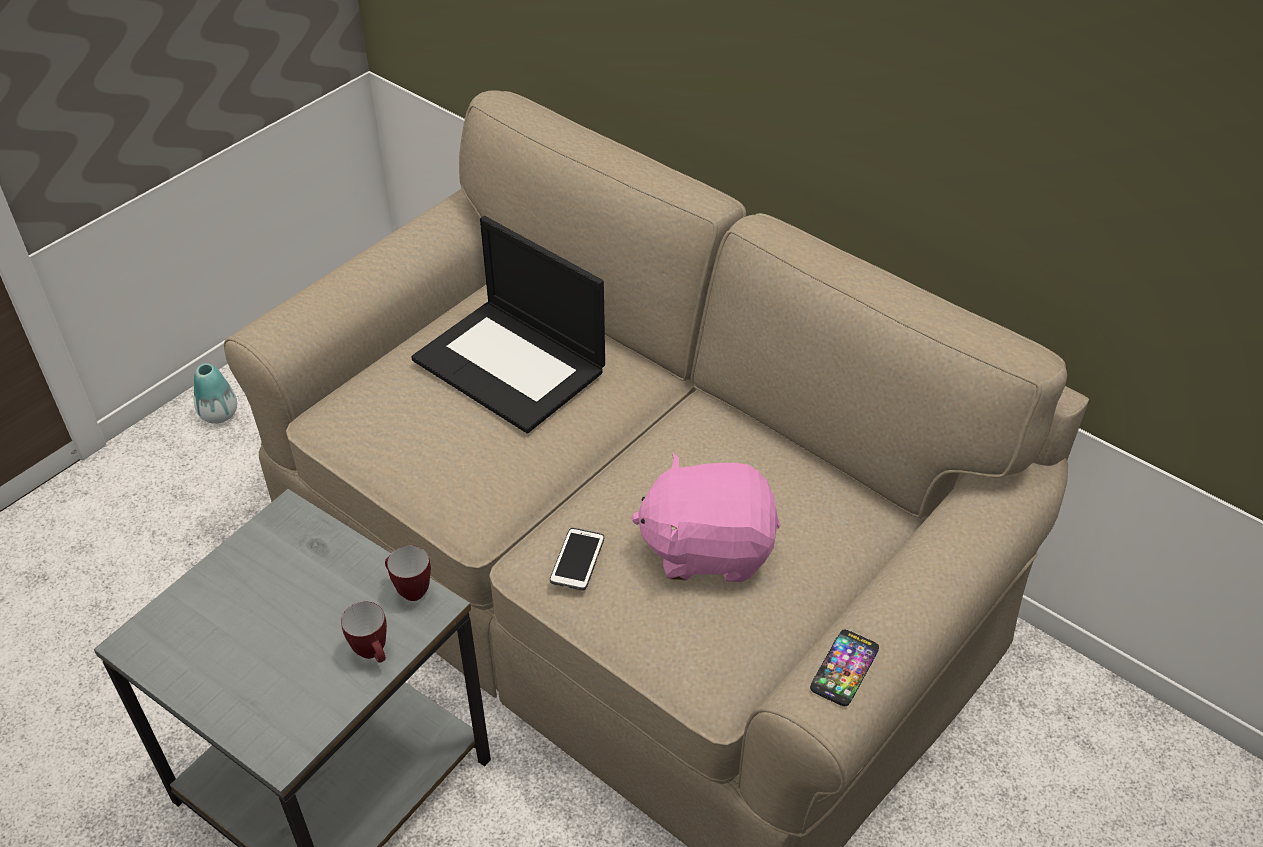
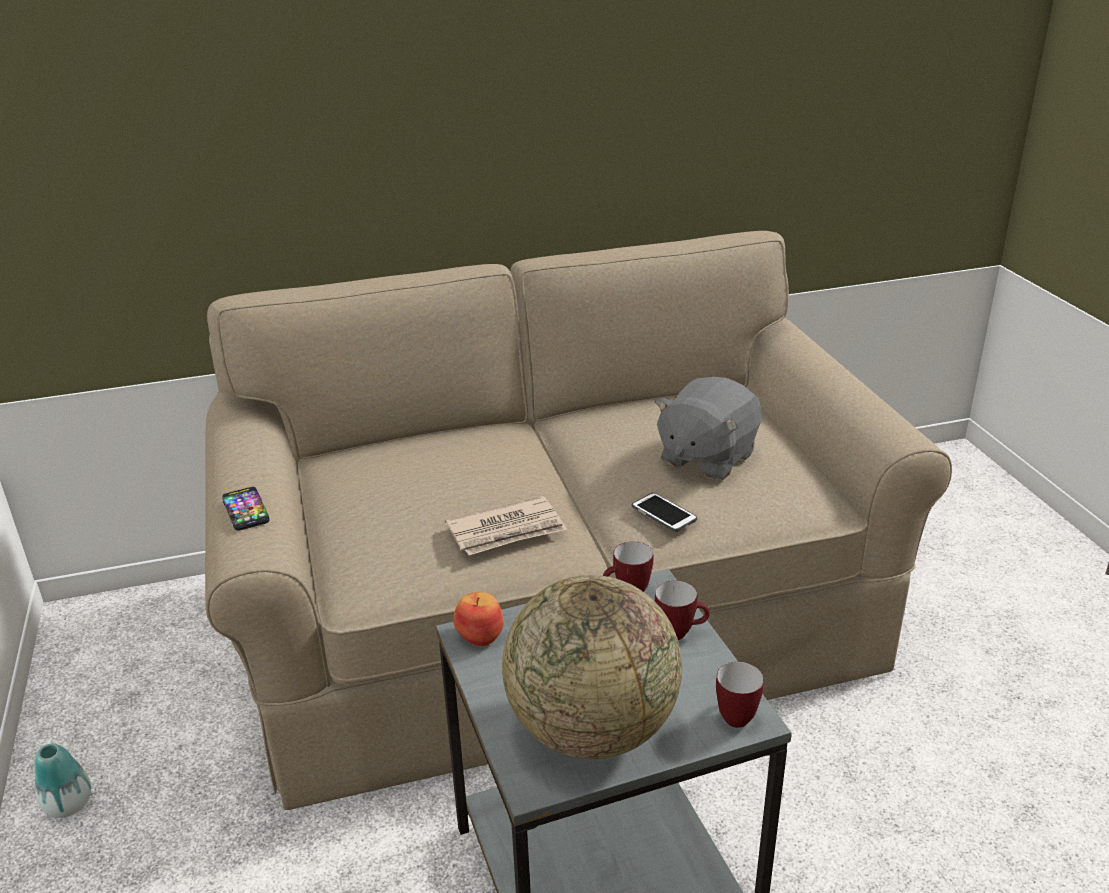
camera: 55 degrees left, 15 degrees down
laptop [411,216,605,434] -> none
pink plush toy [631,453,780,582] -> grey plush toy [655,377,762,480]
phone [810,630,879,706] -> phone moved to [222,487,270,531]
none -> newspaper [445,496,567,555]
none -> apple [453,592,504,646]
none -> globe [502,575,682,759]
none -> mug [716,662,764,728]

